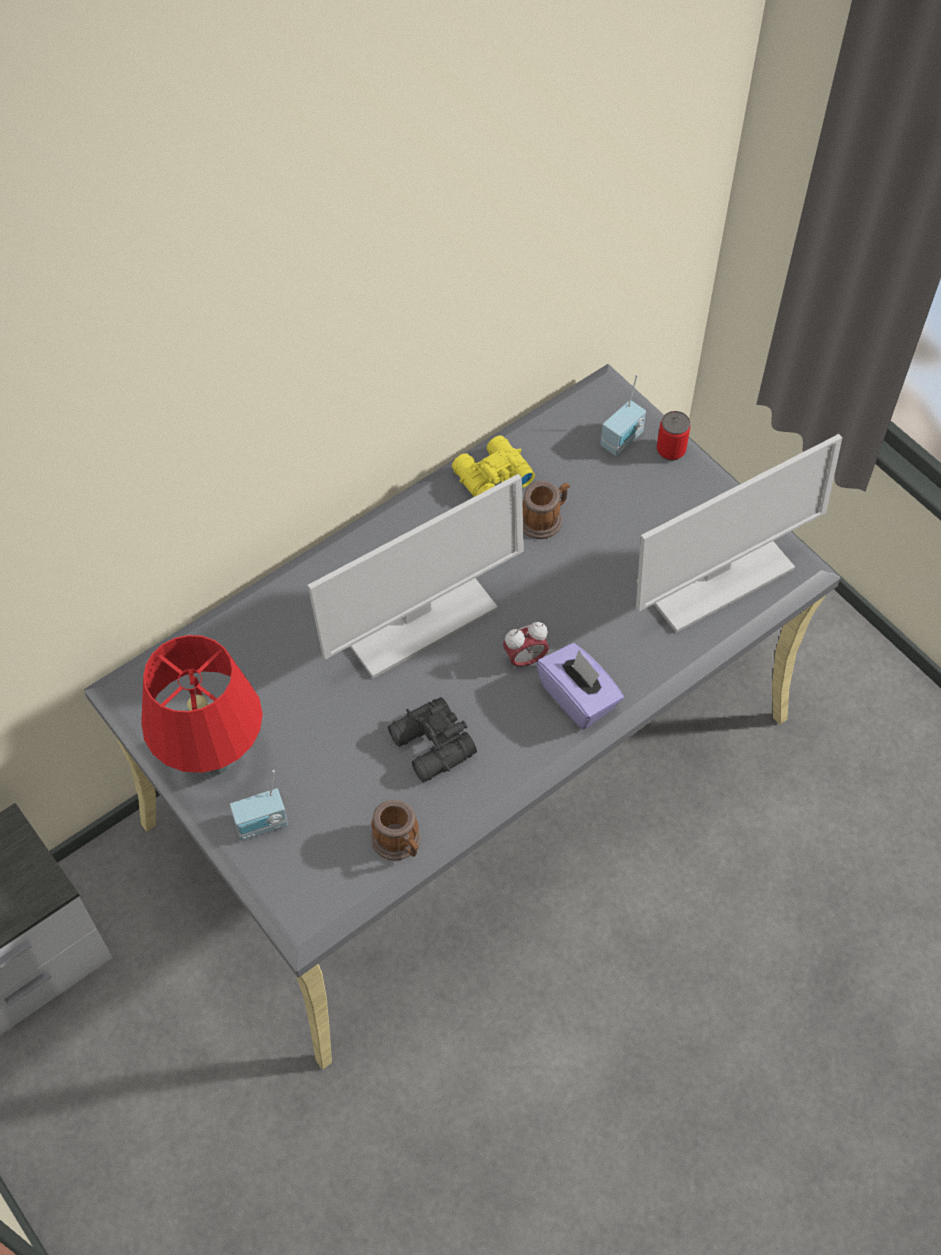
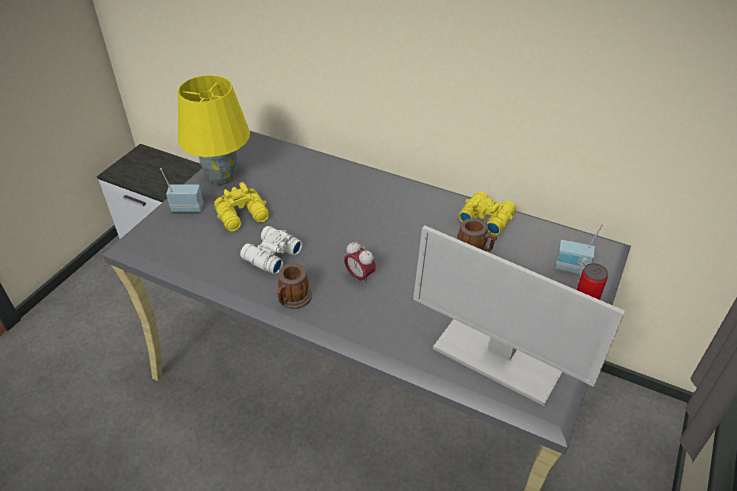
camera: 65 degrees right, 15 degrees down
red table lamp [141,635,263,776] -> yellow table lamp [178,75,250,185]
radio [230,770,288,841] -> radio turned 135 degrees clockwise [160,168,203,212]
monitor [308,474,524,678] -> none
mug [371,800,421,861] -> mug moved to [277,263,312,309]
black binoculars [388,697,477,782] -> white binoculars [240,226,303,274]
purple tissue box [536,643,624,729] -> none
none -> yellow binoculars [214,182,269,232]

